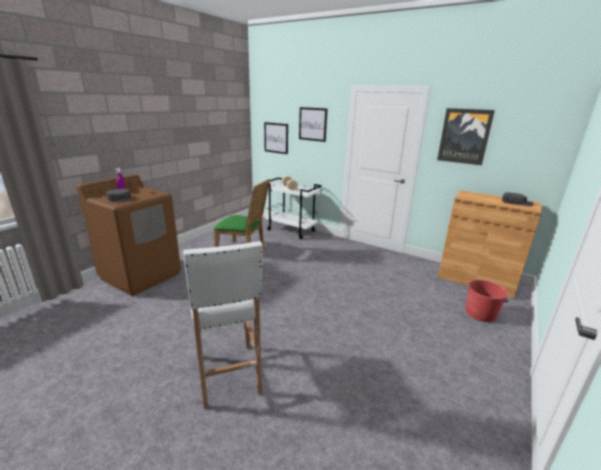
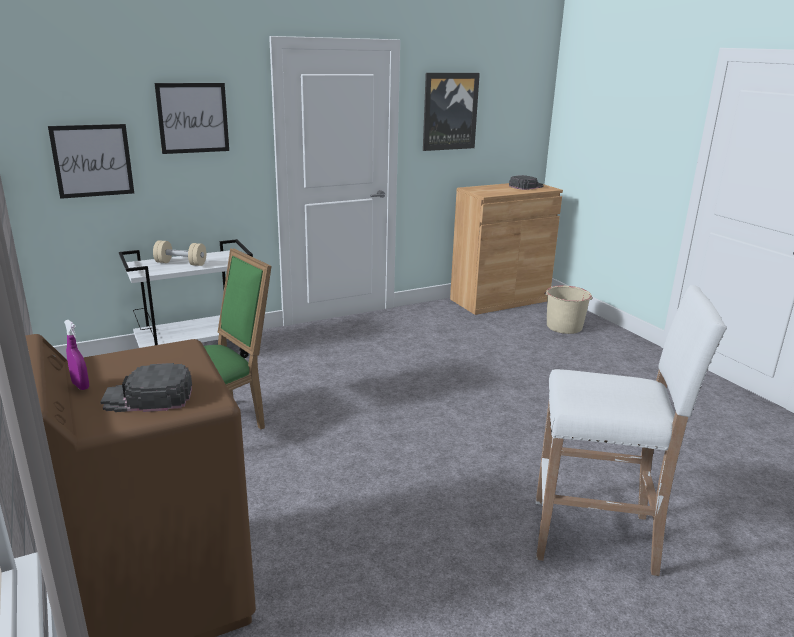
camera: 60 degrees left, 0 degrees up
red bucket [466,279,508,322] -> beige bucket [544,286,593,334]

